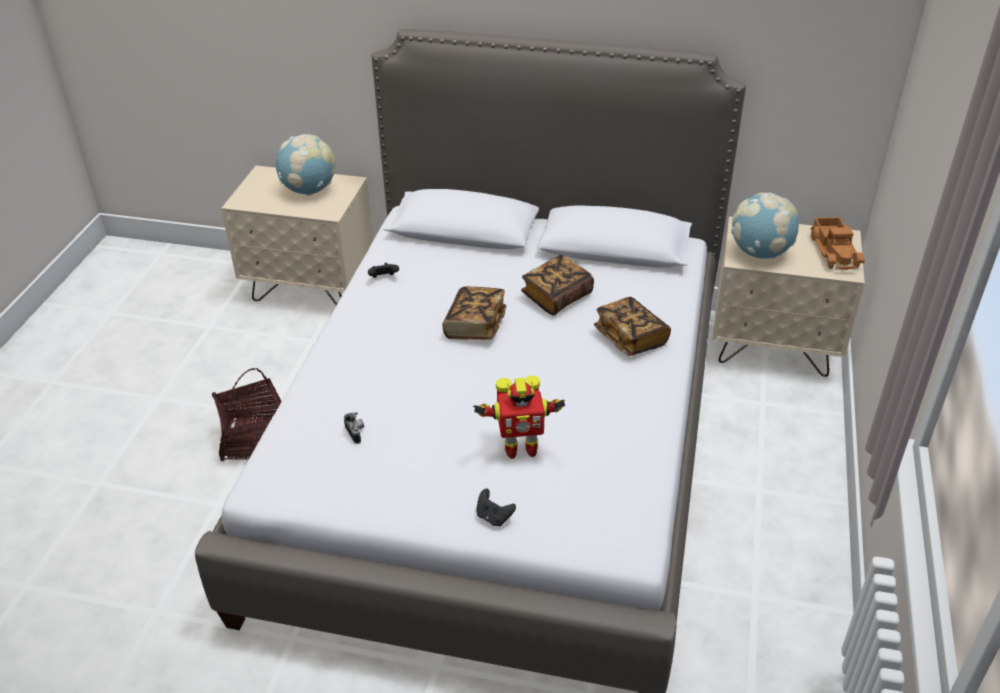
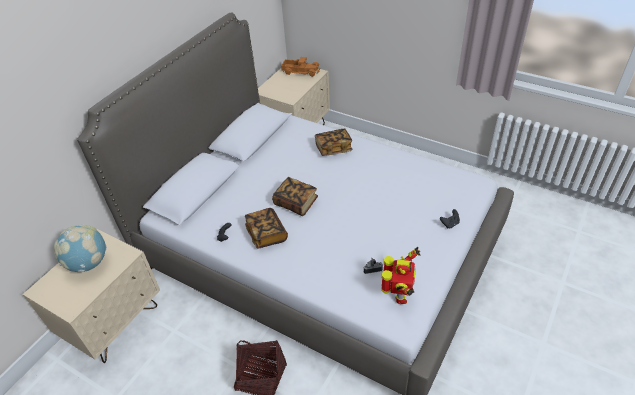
camera: 70 degrees left, 5 degrees up
toy robot [473,376,566,459] -> toy robot moved to [381,247,421,304]
book [521,255,594,315] -> book moved to [245,208,288,249]
globe [731,192,799,259] -> none

